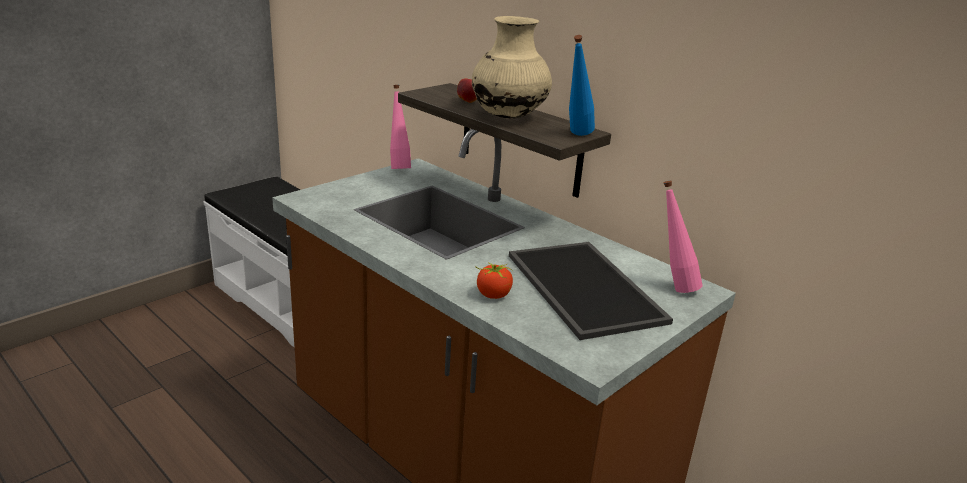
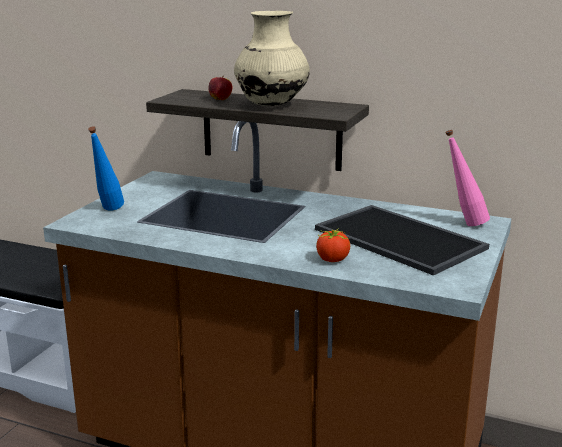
camera: 20 degrees left, 5 degrees down
pink bottle [390,85,411,169] -> none
blue bottle [569,35,595,136] -> blue bottle moved to [88,126,124,211]

